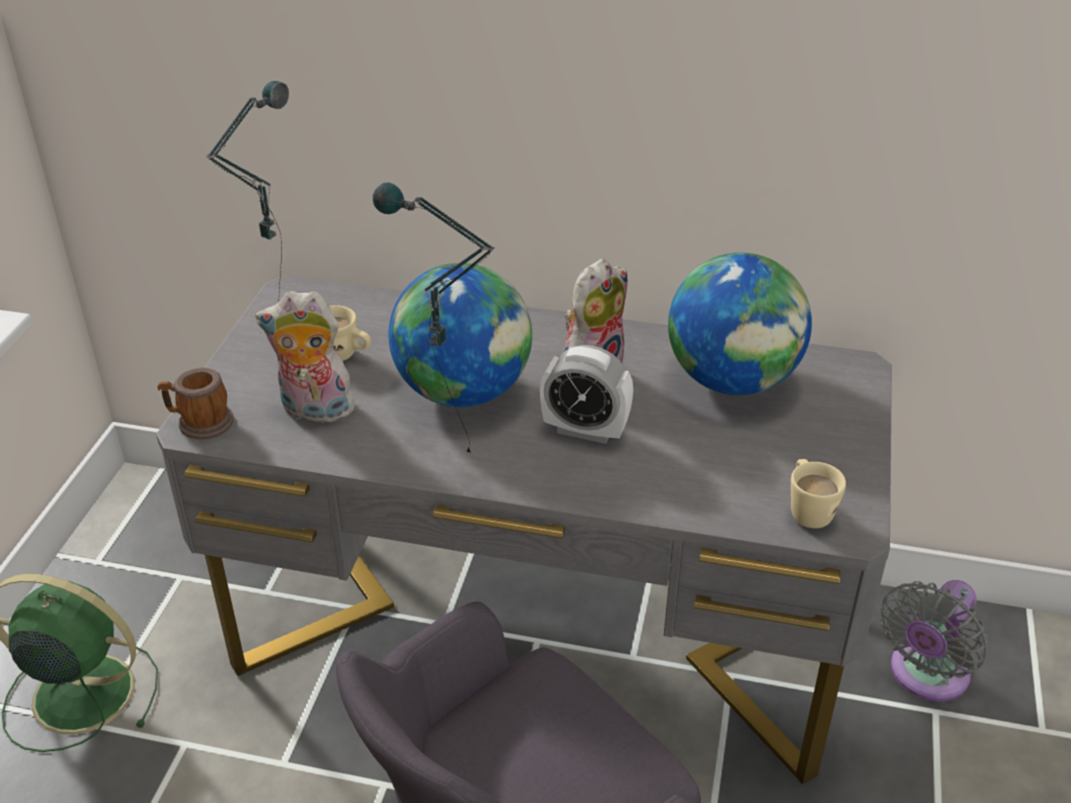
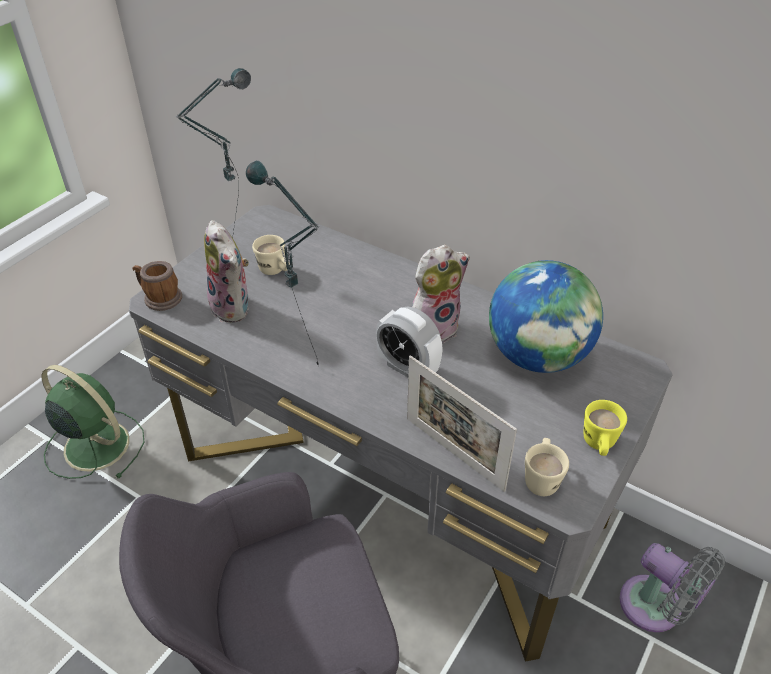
camera: 20 degrees right, 5 degrees up
plush toy [255,291,358,423] -> plush toy turned 150 degrees counterclockwise [204,220,249,323]
globe [389,263,532,407] -> none
grey fan [880,580,988,702] -> grey fan turned 105 degrees counterclockwise [619,543,725,632]
none -> picture frame [407,355,517,492]
none -> yellow mug [584,400,627,456]

